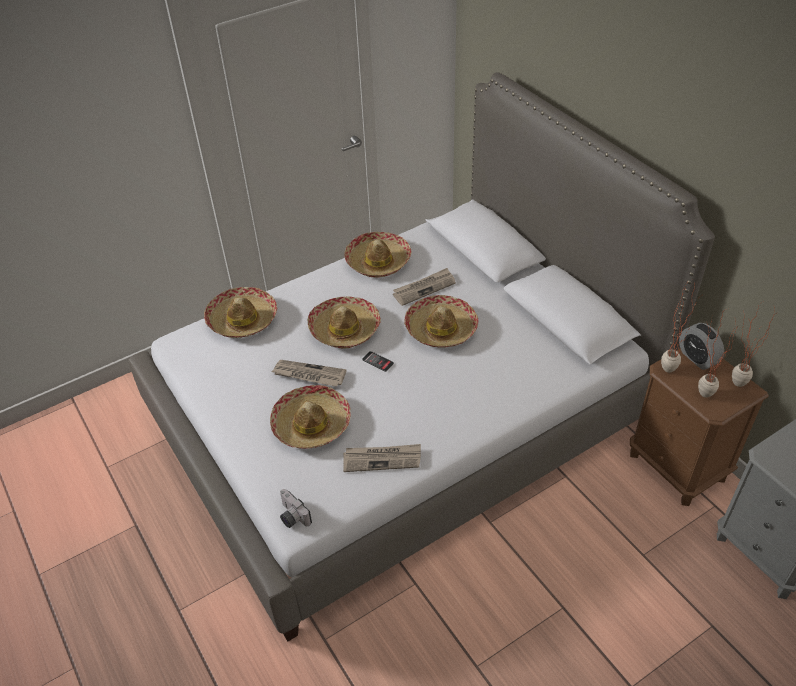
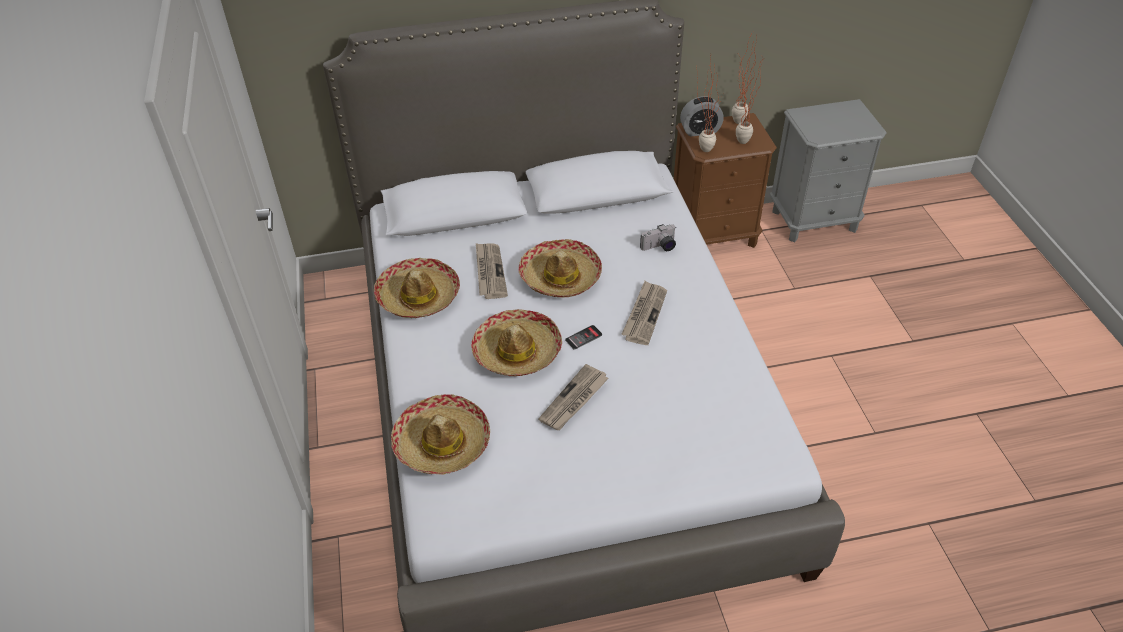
camera: 70 degrees left, 0 degrees up
hat [270,385,351,449] -> none
camera [280,489,312,528] -> camera moved to [640,224,676,251]
newspaper [343,444,421,472] -> newspaper moved to [621,281,667,345]

